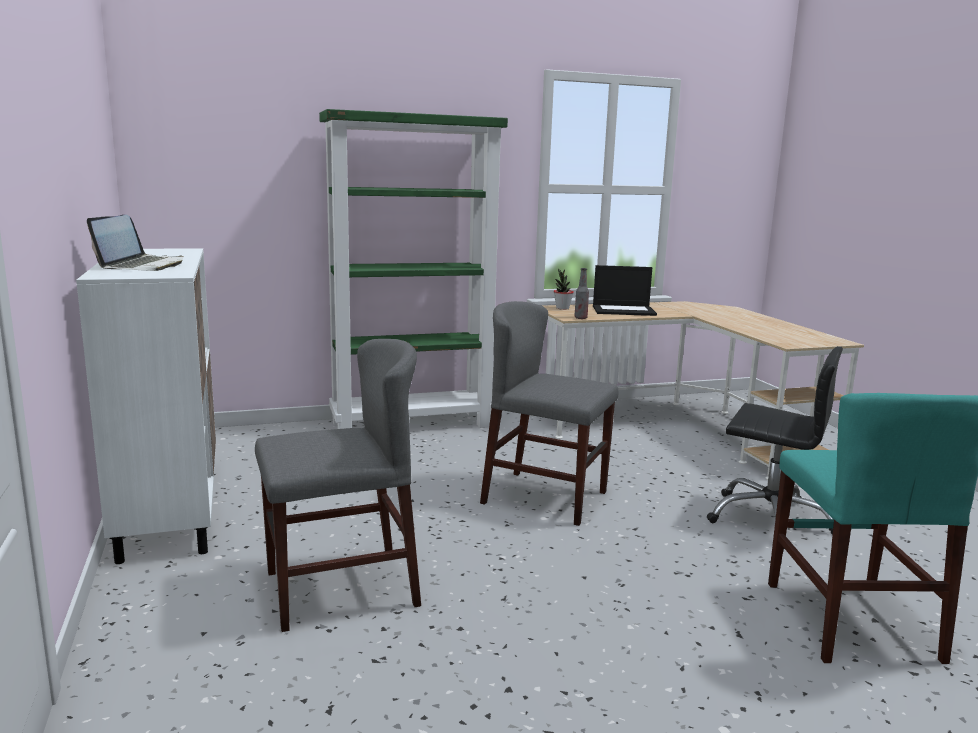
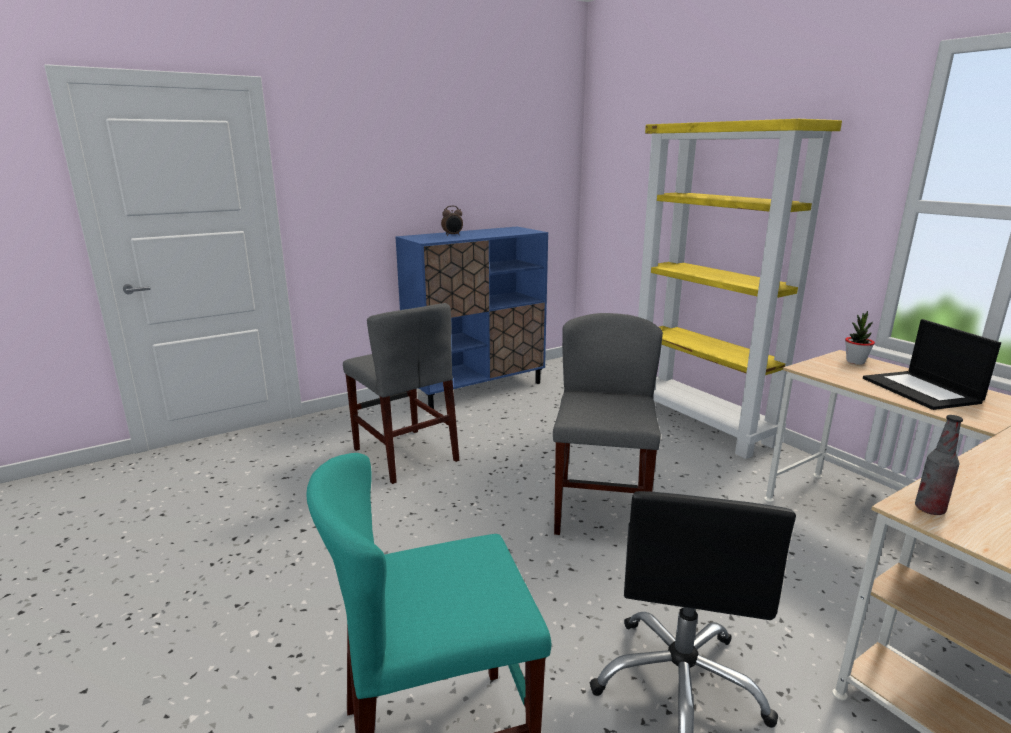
camera: 75 degrees right, 5 degrees up
white cabinet [76,248,216,564] -> blue cabinet [395,227,548,409]
laptop [87,215,184,271] -> alarm clock [441,206,463,236]
green bookcase [319,109,508,429] -> yellow bookcase [638,119,842,459]
bottle [574,268,589,319] -> bottle moved to [915,415,963,515]

